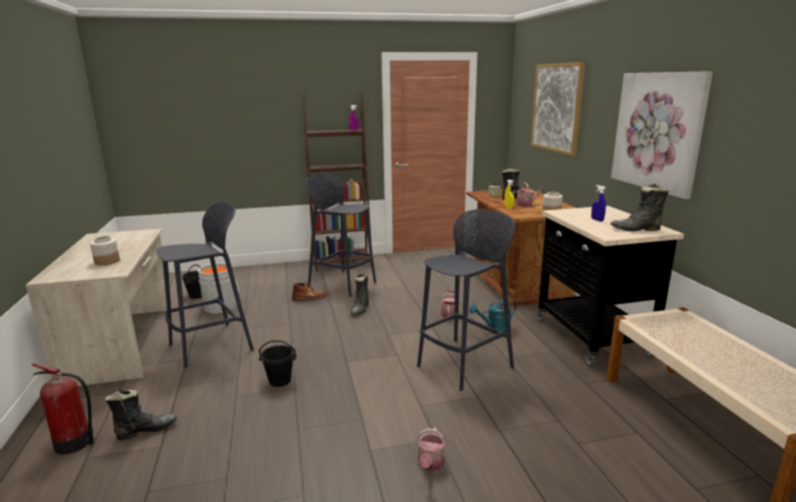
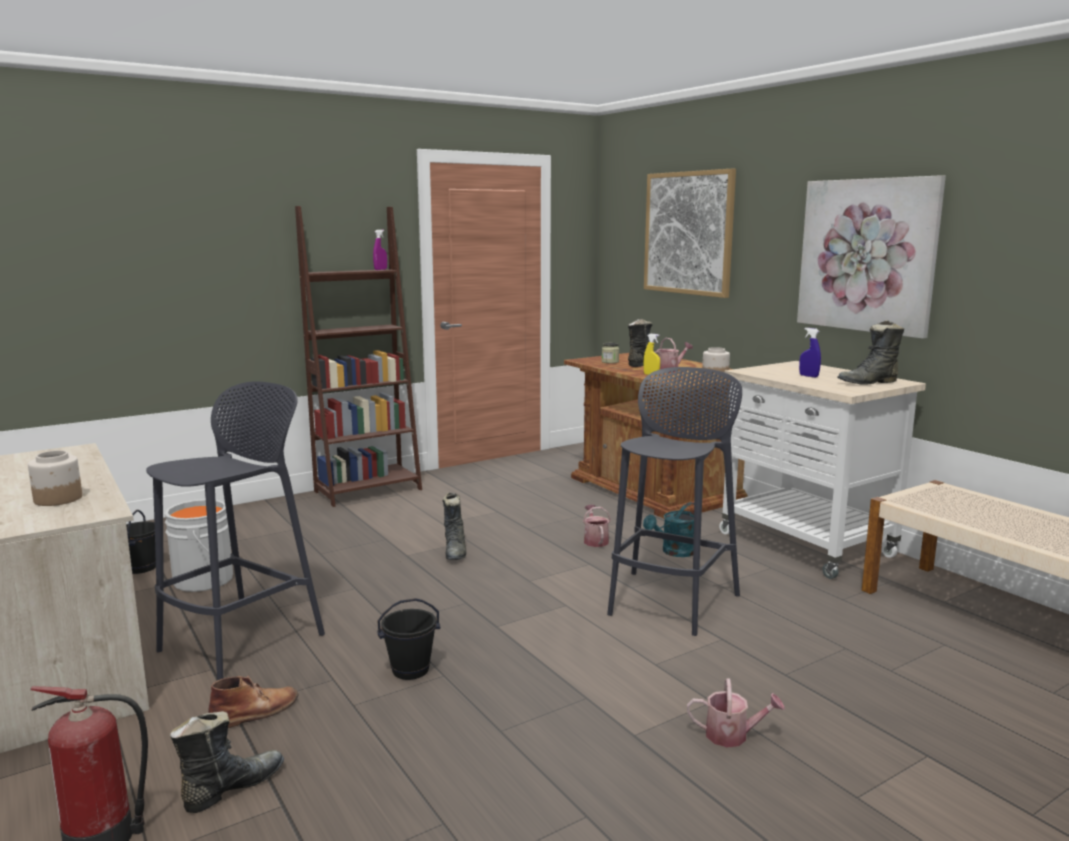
camera: 20 degrees left, 5 degrees down
brown boot [292,283,327,301] -> brown boot moved to [208,675,298,728]
grey stool [305,173,376,297] -> none
watering can [417,427,446,471] -> watering can turned 75 degrees counterclockwise [687,678,785,747]
black cart [537,206,684,367] -> white cart [719,361,926,579]

